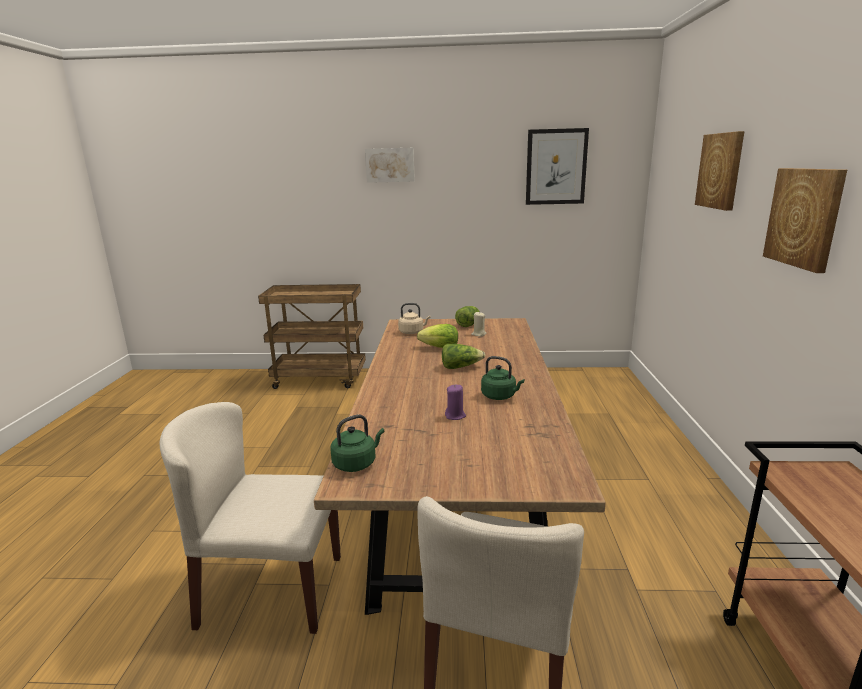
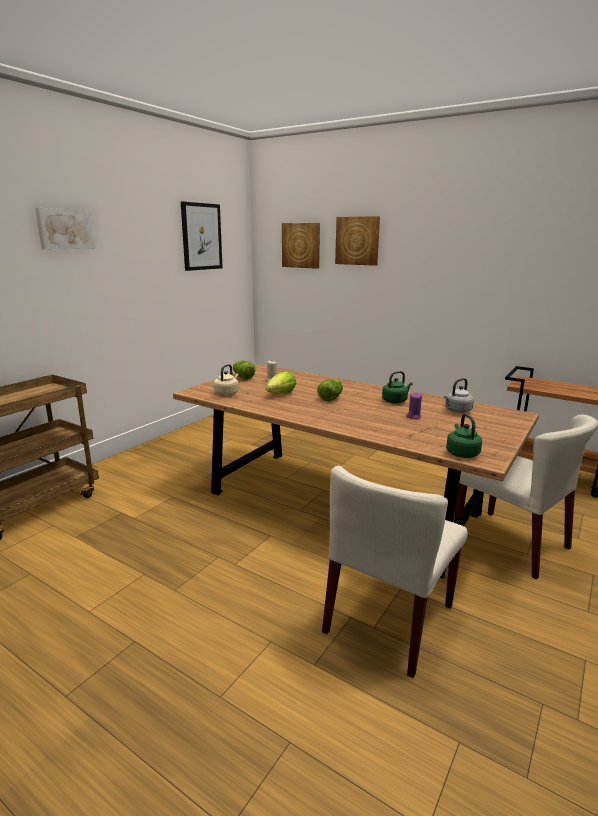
camera: 60 degrees left, 0 degrees up
picture [763,168,847,273] -> picture moved to [282,223,320,269]
none -> grey kettle [444,378,474,413]

